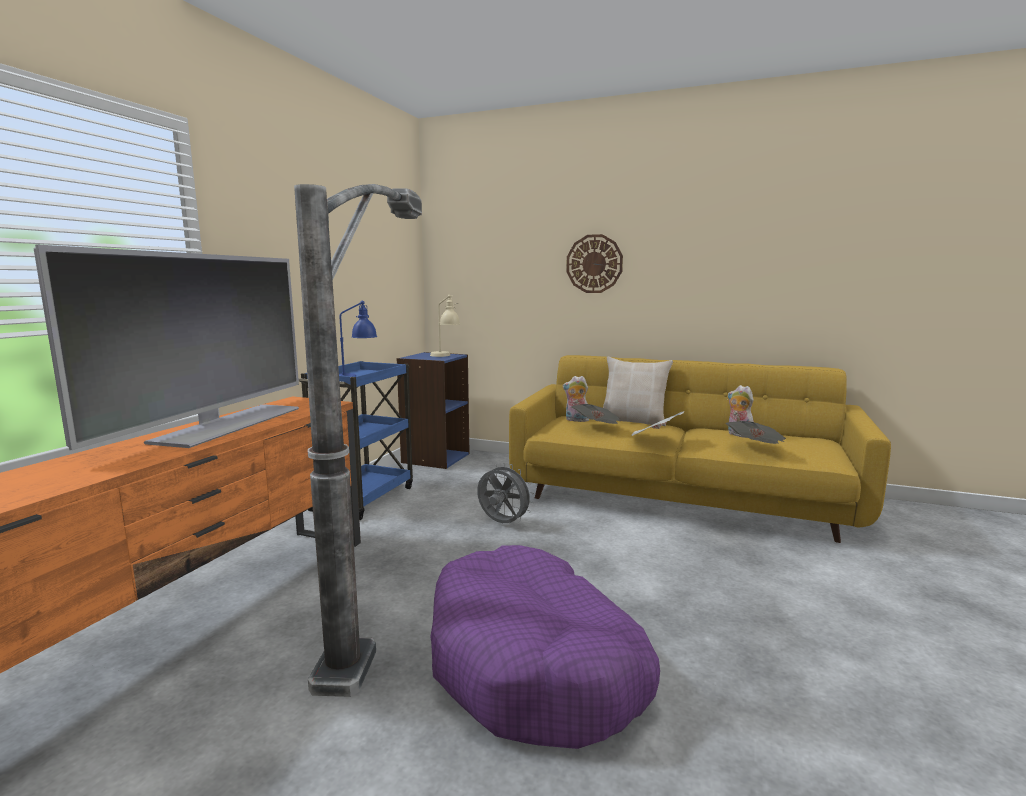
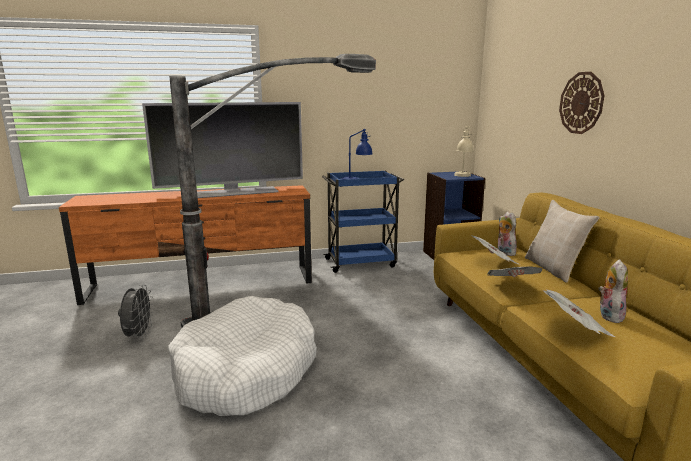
camera: 55 degrees right, 5 degrees up
purple dog bed [430,545,660,749] -> white dog bed [168,296,317,416]
grey fan [477,462,534,523] -> grey fan moved to [118,285,154,340]

